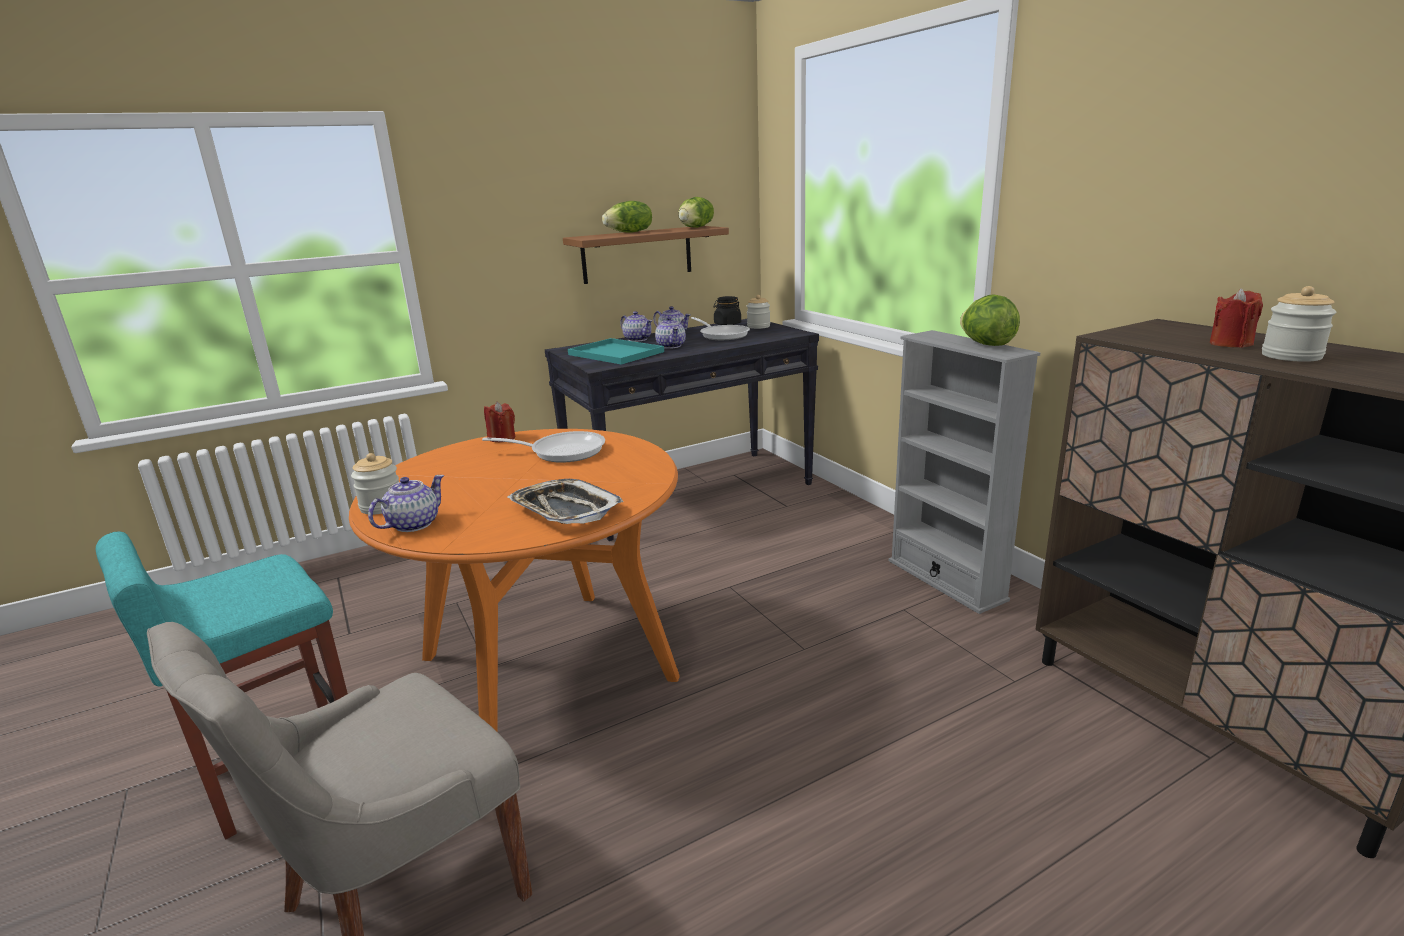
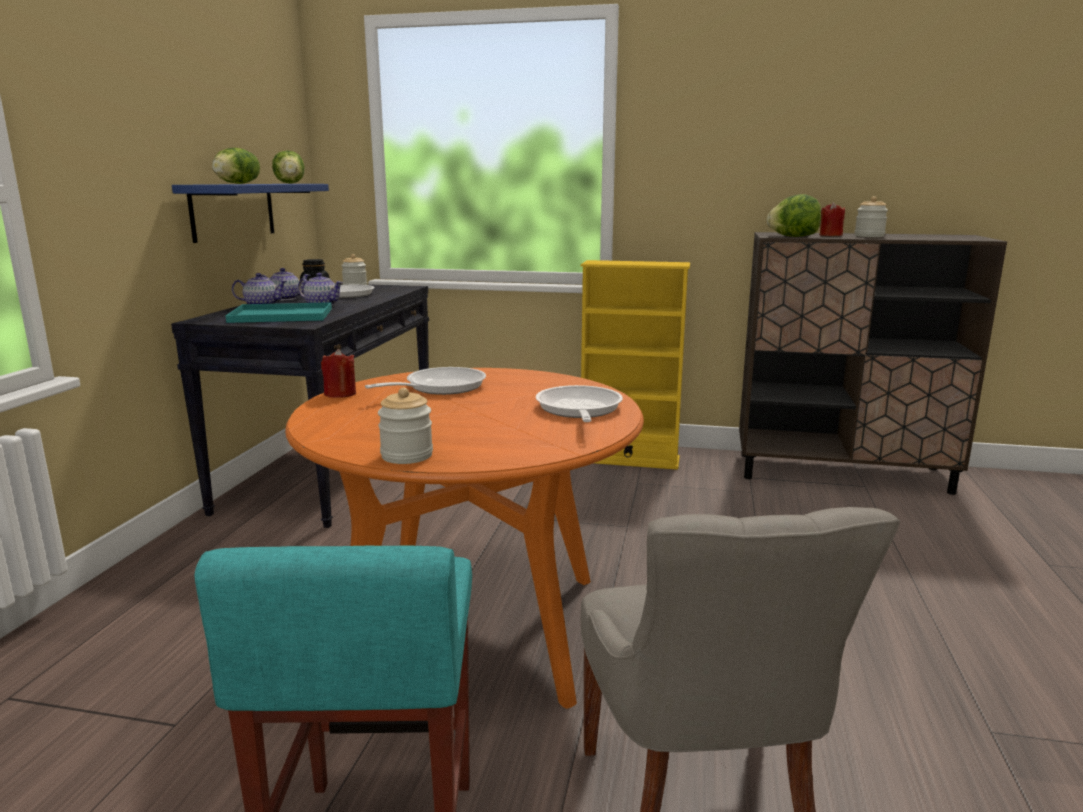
camera: 50 degrees left, 5 degrees down
teapot [368,475,444,532] -> none
tray [508,479,624,524] -> frying pan [536,385,623,422]
brown shelf [563,226,729,284] -> blue shelf [172,184,329,243]
grey bookcase [889,330,1040,614] -> yellow bookcase [581,260,690,470]
lettuce [960,294,1020,346] -> lettuce moved to [767,194,821,237]

